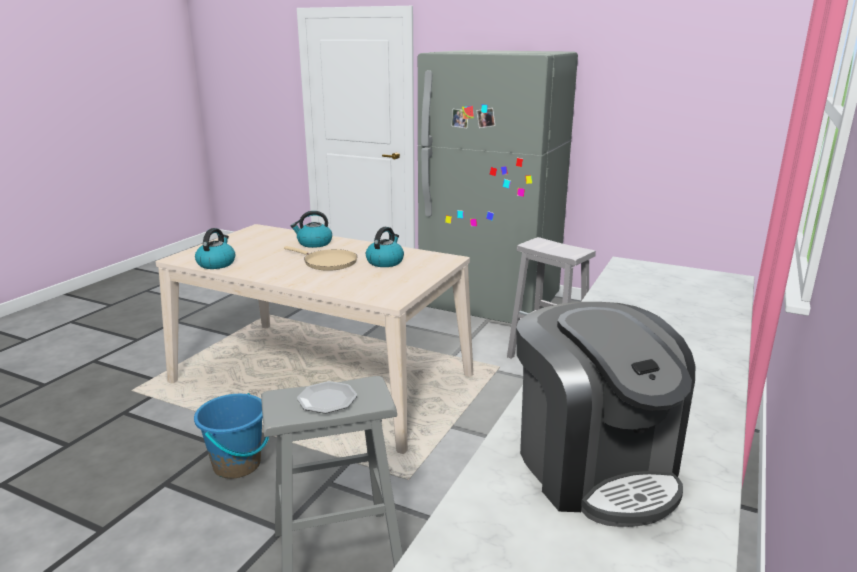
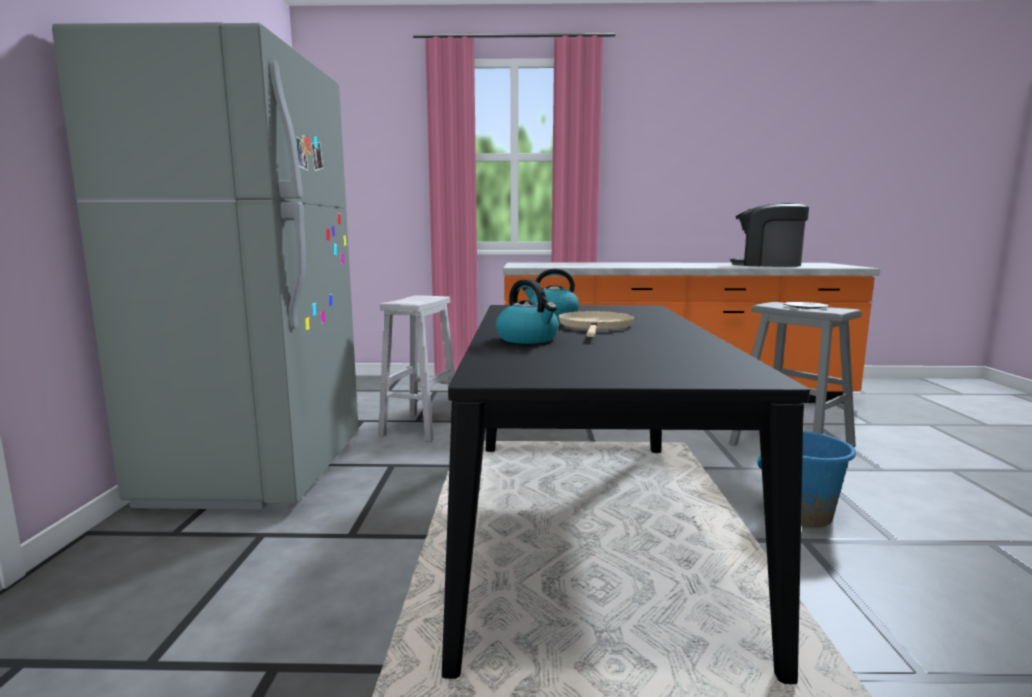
camera: 115 degrees left, 10 degrees down
beige dining table [155,224,473,454] -> black dining table [442,305,810,684]
kettle [195,228,235,269] -> none
coffee machine [516,302,695,527] -> coffee machine turned 105 degrees counterclockwise [730,203,809,267]

